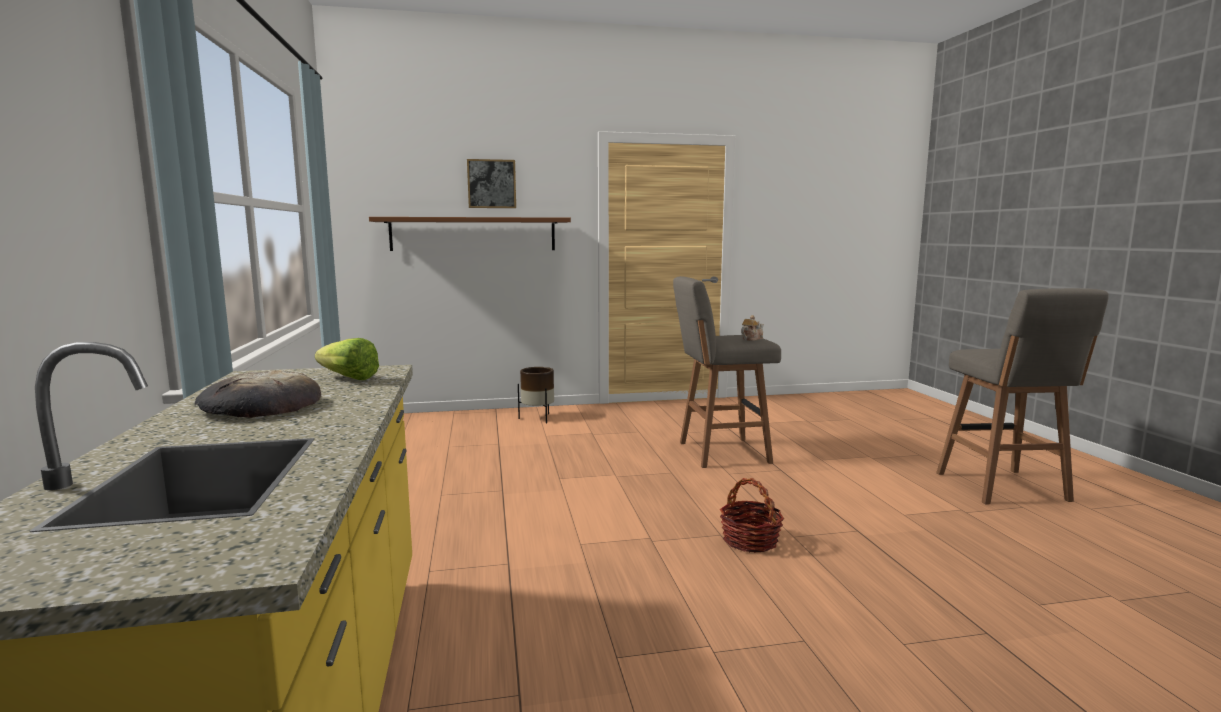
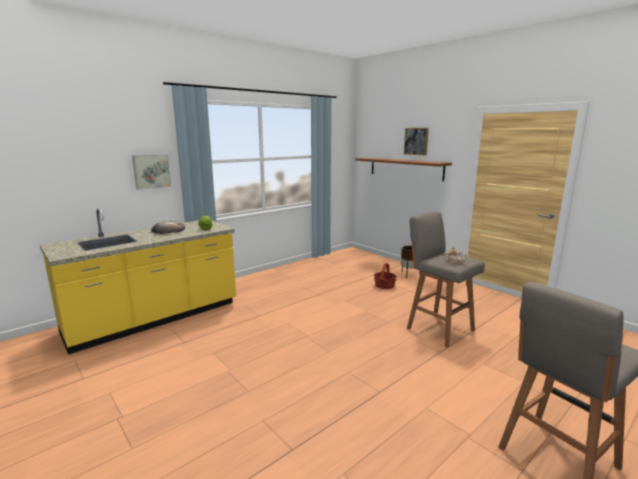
camera: 60 degrees right, 5 degrees up
basket [720,478,784,553] -> basket moved to [374,263,397,290]
none -> picture [132,154,171,190]

